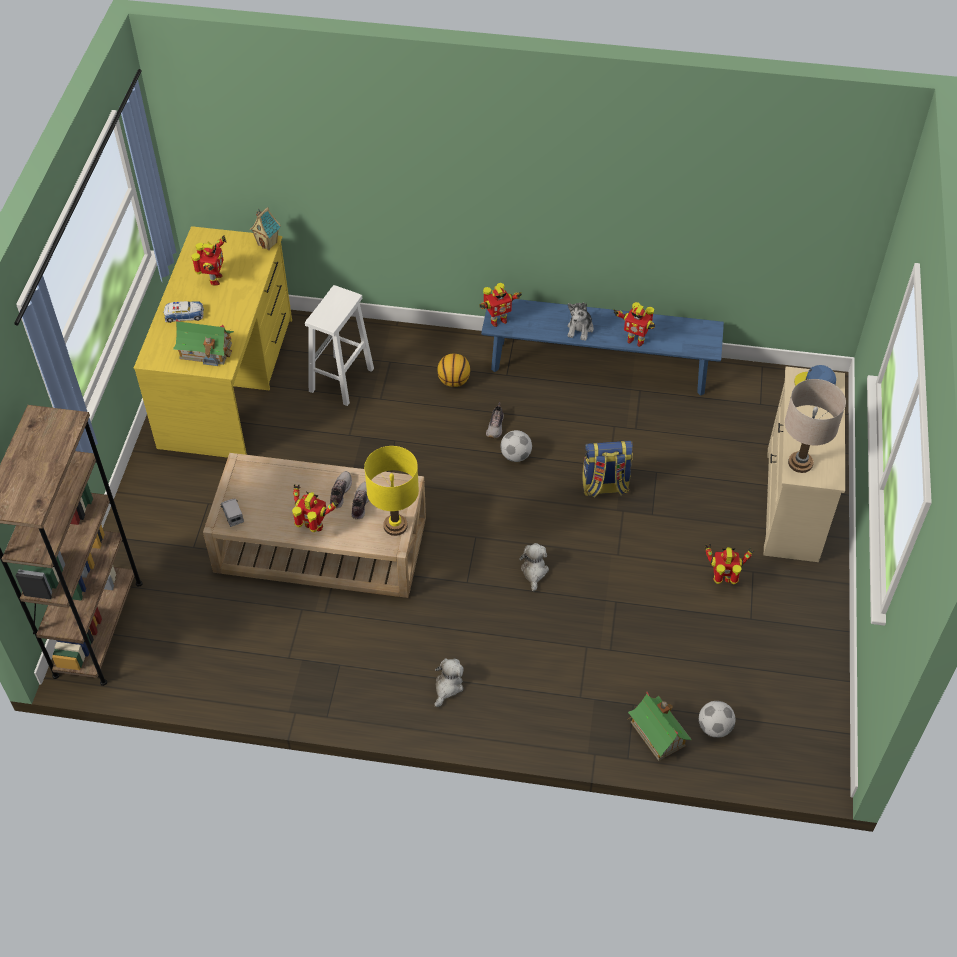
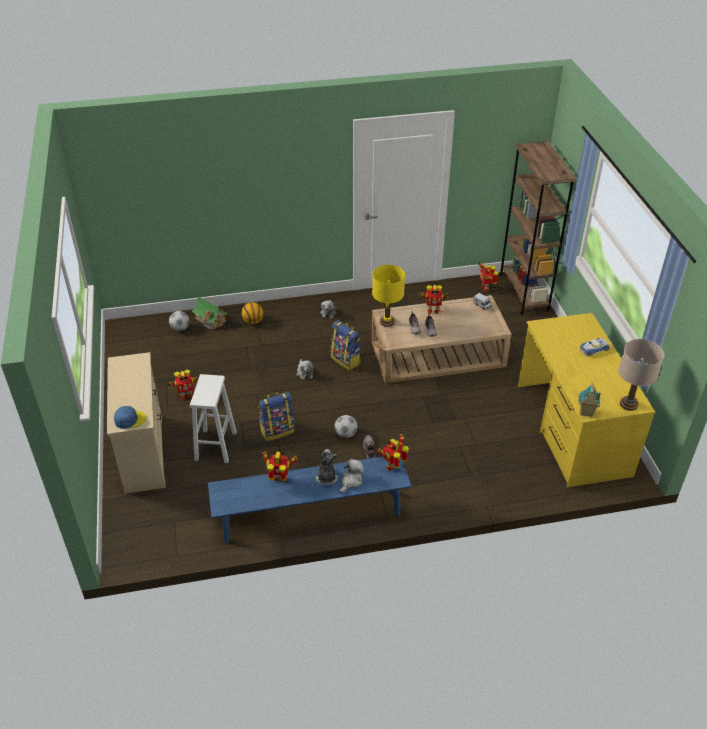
camera: 160 degrees right, 10 degrees down
toy house [173,319,234,366] -> none
toy robot [191,235,226,285] -> toy robot moved to [478,261,498,292]
white stool [305,285,374,406] -> white stool moved to [190,374,237,463]
basketball [437,354,470,387] -> basketball moved to [242,302,263,324]
beige table lamp [785,379,846,473] -> beige table lamp moved to [618,339,665,411]
none -> backpack [331,320,361,370]
none -> plush toy [339,459,364,493]

